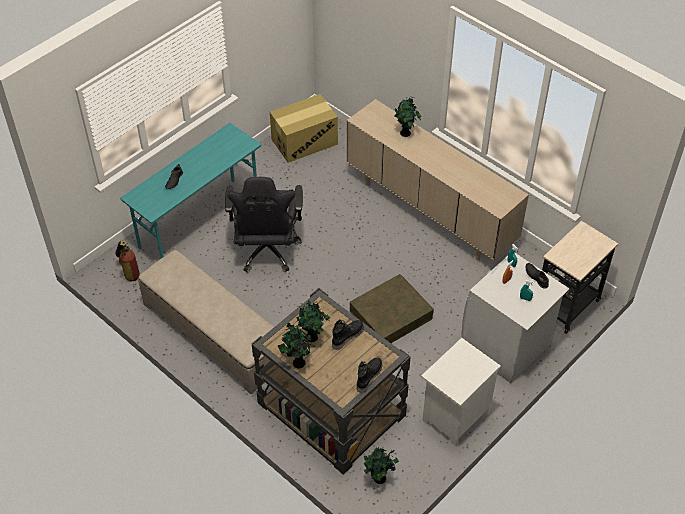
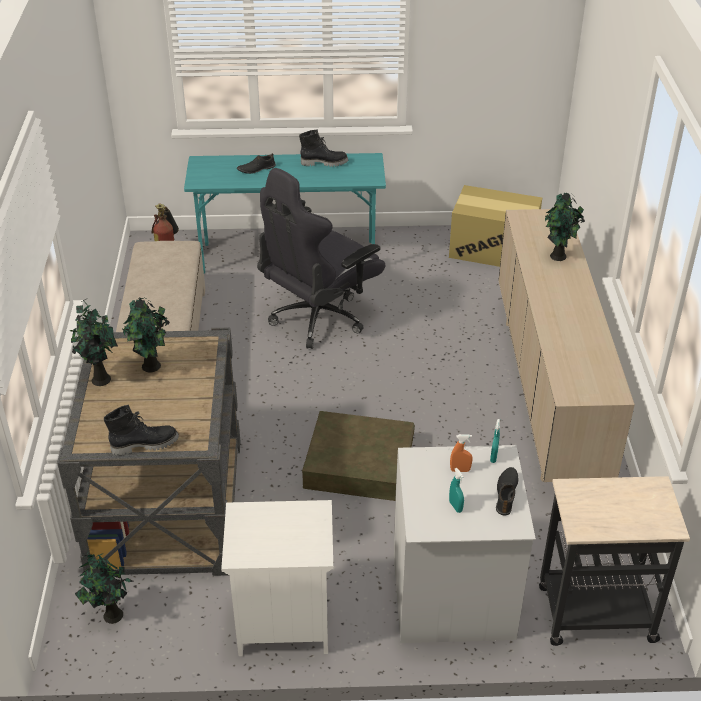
camera: 45 degrees right, 10 degrees down
black boot [332,319,364,350] -> black boot moved to [299,130,348,167]

